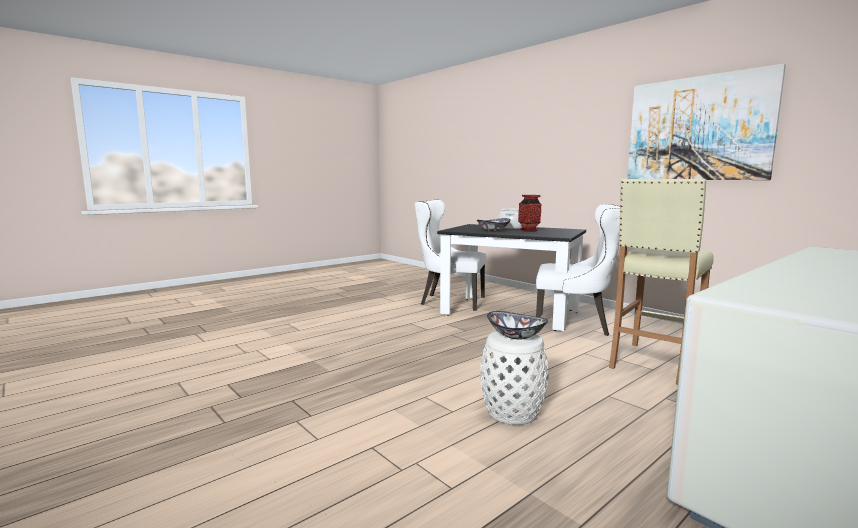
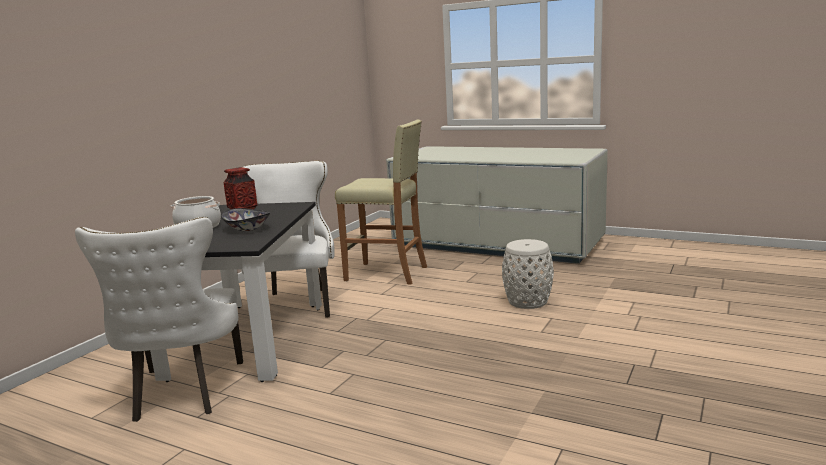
camera: 110 degrees left, 5 degrees up
bowl [487,311,548,340] -> none
picture [627,64,786,180] -> none

